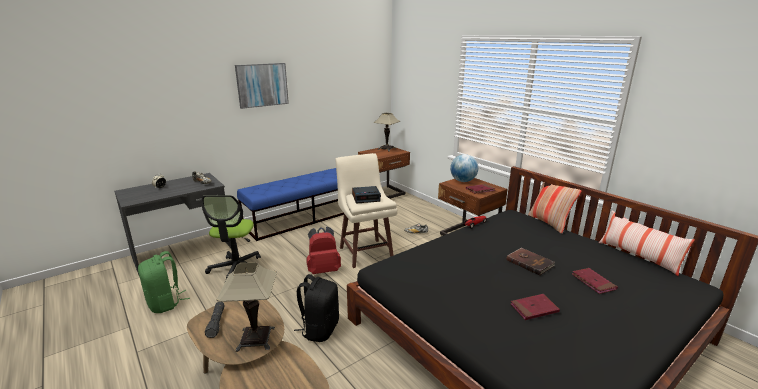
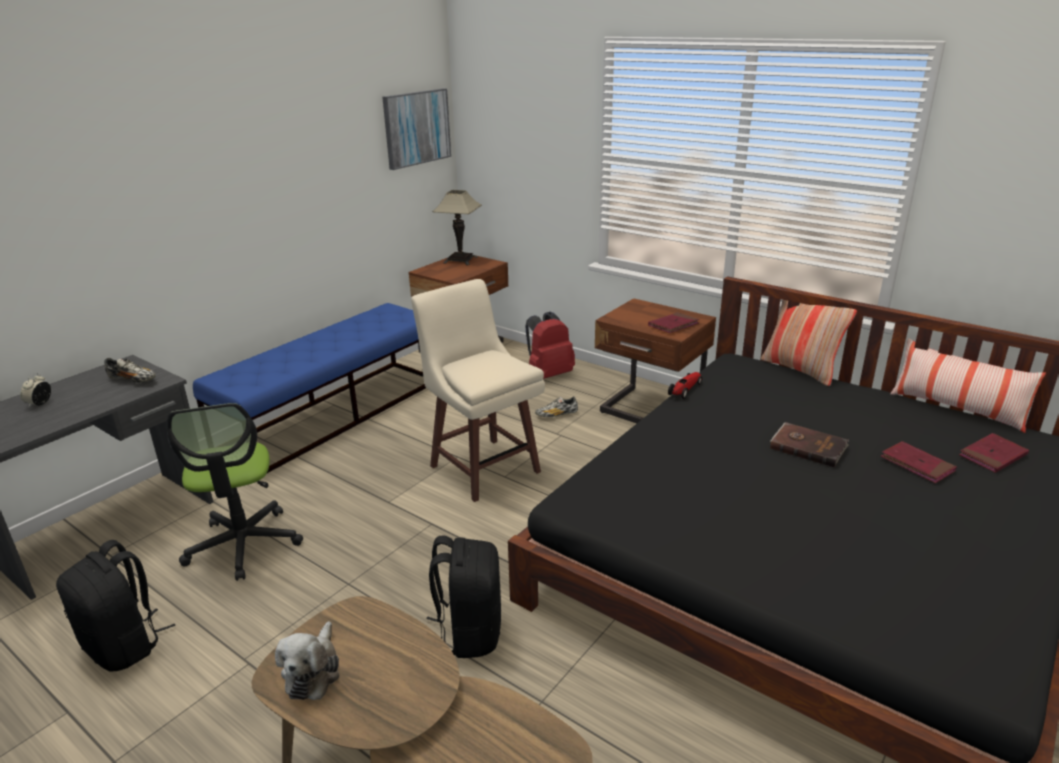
camera: 15 degrees left, 5 degrees up
green backpack [138,251,190,313] -> black backpack [56,540,175,671]
black flashlight [205,302,225,338] -> plush toy [275,621,340,700]
table lamp [217,262,277,352] -> none
picture [235,63,289,109] -> picture moved to [382,88,451,170]
red backpack [306,227,341,274] -> red backpack moved to [525,312,575,379]
alarm clock [352,186,381,203] -> none
globe [450,154,478,182] -> none
red book [511,294,560,320] -> red book moved to [959,433,1029,473]

